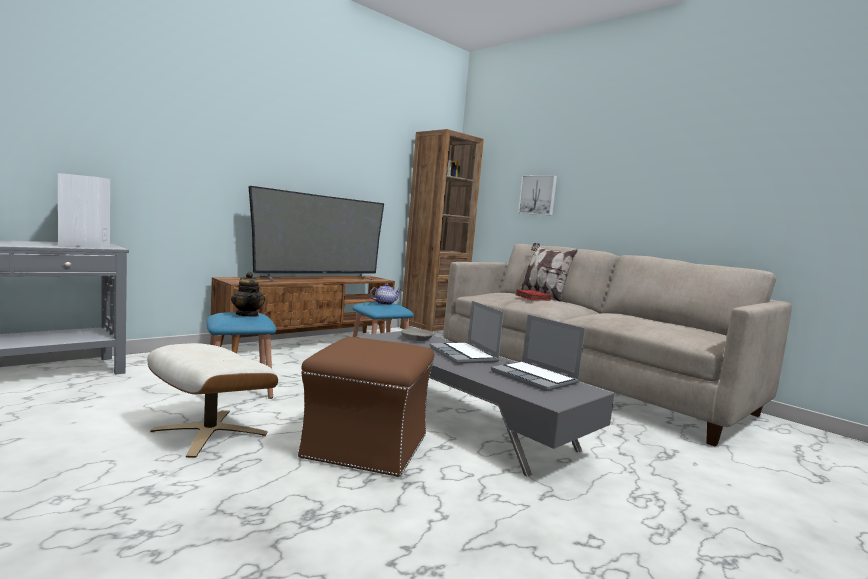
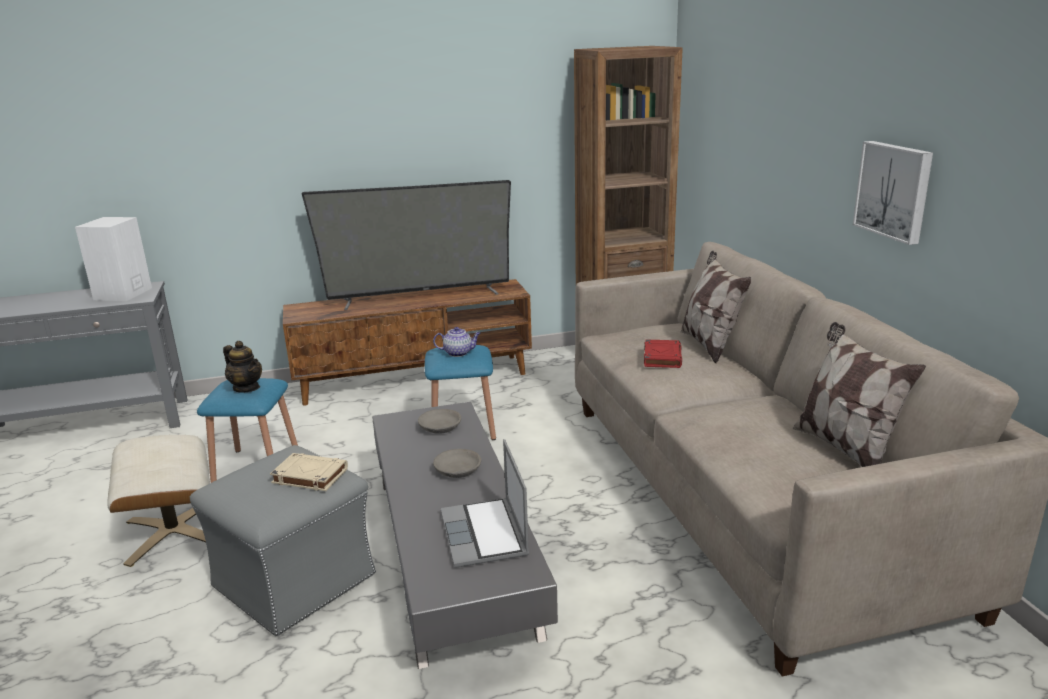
camera: 30 degrees right, 15 degrees up
teapot [231,272,265,317] -> teapot turned 45 degrees counterclockwise [223,341,262,392]
brown ottoman [298,337,434,477] -> grey ottoman [190,445,376,636]
laptop [430,301,504,364] -> grey bowl [433,449,481,478]
picture [518,175,557,215] -> picture moved to [853,141,933,245]
none -> beige book [270,453,348,491]
none -> pillow [792,322,926,467]

